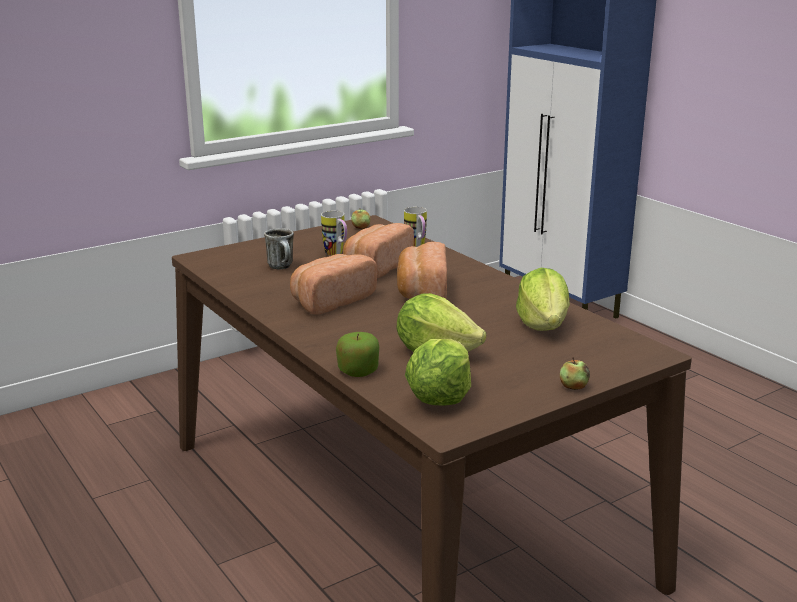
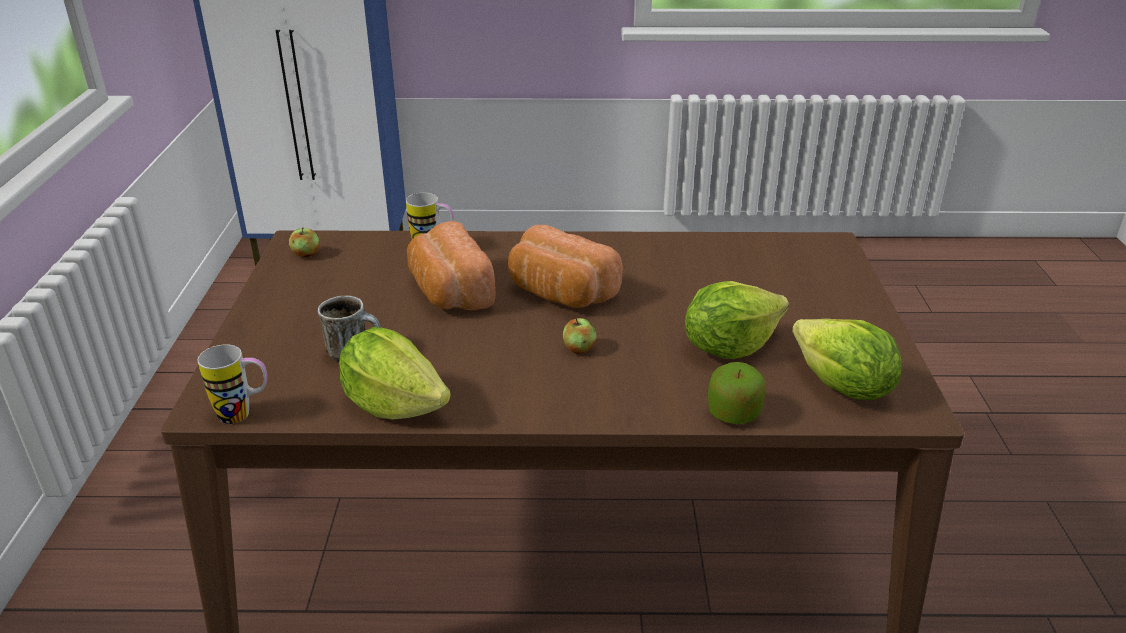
camera: 55 degrees left, 10 degrees up
bread [290,254,377,315] -> none
mug [321,211,347,256] -> mug moved to [198,344,267,424]
lettuce [516,268,570,331] -> lettuce moved to [339,327,451,420]
apple [560,357,590,390] -> apple moved to [563,318,597,354]

